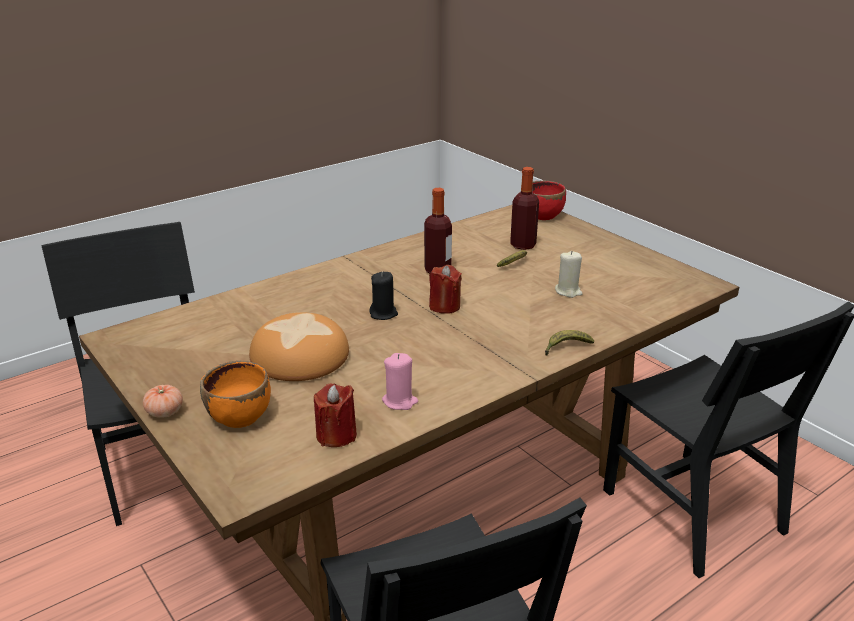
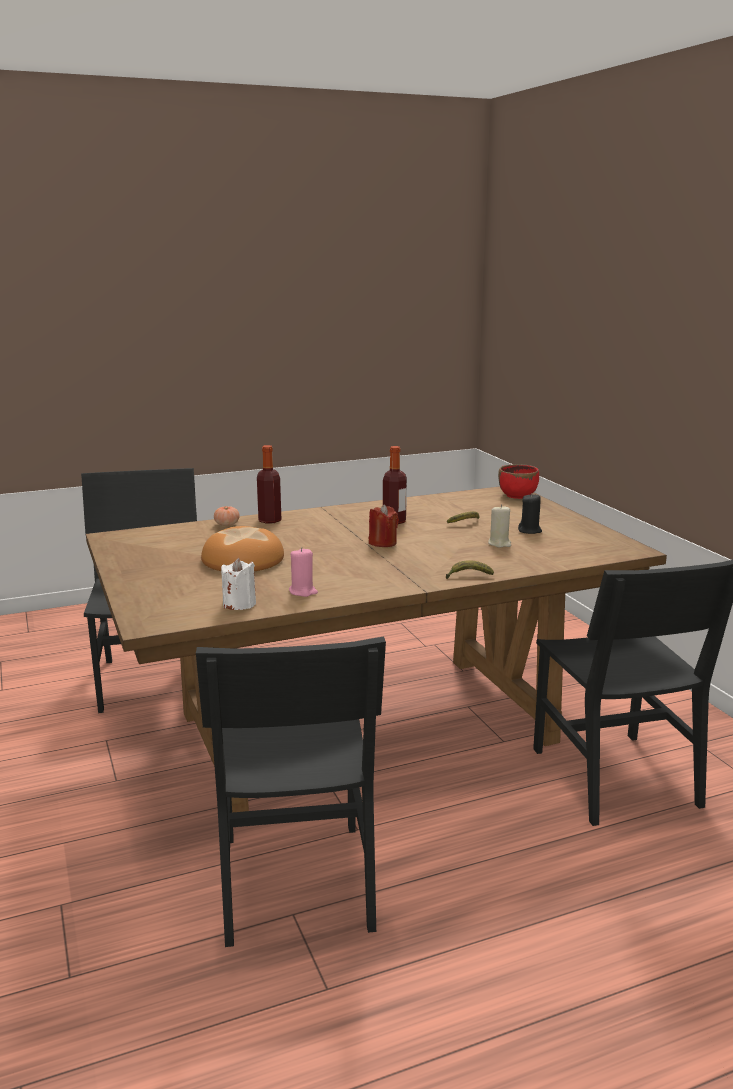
camera: 15 degrees right, 10 degrees down
tomato [143,385,183,418] -> tomato moved to [214,506,240,526]
orange bowl [200,361,271,428] -> none
red candle [314,383,357,447] -> white candle [221,558,256,610]
black candle [369,272,398,320] -> black candle moved to [518,493,542,534]
bottle [510,167,539,250] -> bottle moved to [257,445,281,524]

